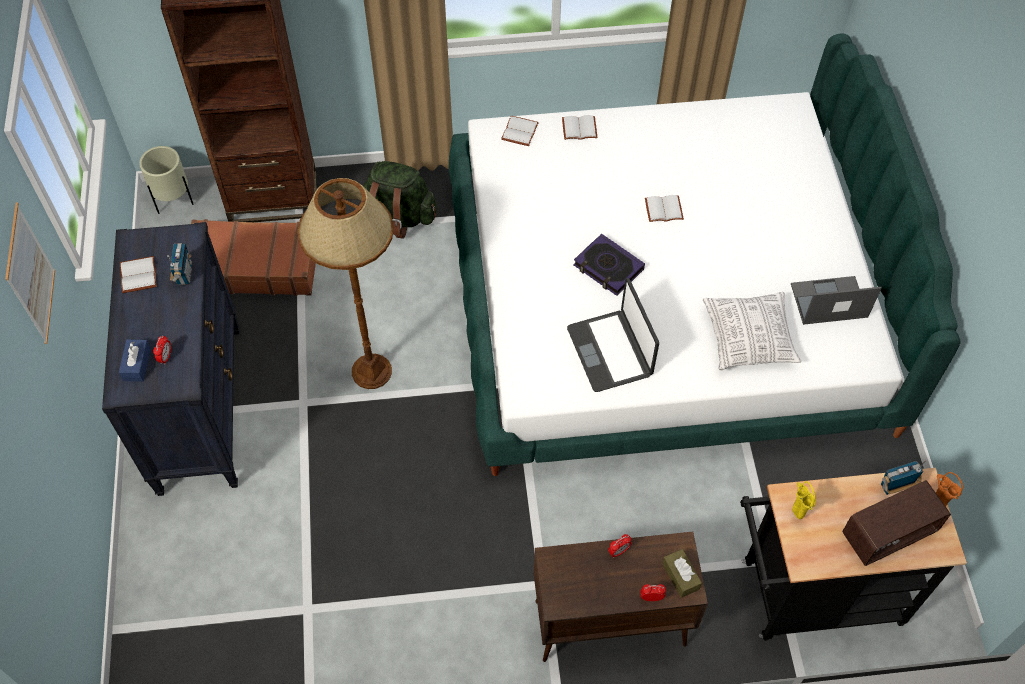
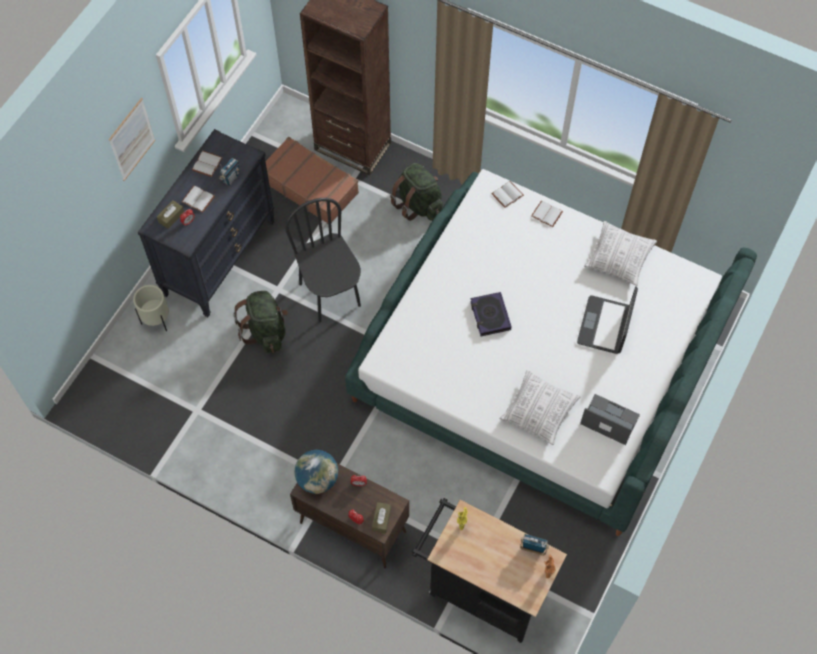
camera: 35 degrees right, 5 degrees up
blue tissue box [119,339,151,381] -> brown tissue box [157,200,184,229]
beige planter [139,146,193,214] -> beige planter moved to [133,285,169,331]
brown floor lamp [297,178,394,389] -> black chair [285,198,361,323]
laptop [567,278,659,392] -> laptop moved to [577,286,638,354]
white book [645,195,684,222] -> white book moved to [181,186,215,213]
radio [842,480,951,566] -> none
none -> green backpack [233,291,288,353]
none -> globe [294,450,338,494]
none -> pillow [584,221,657,286]

